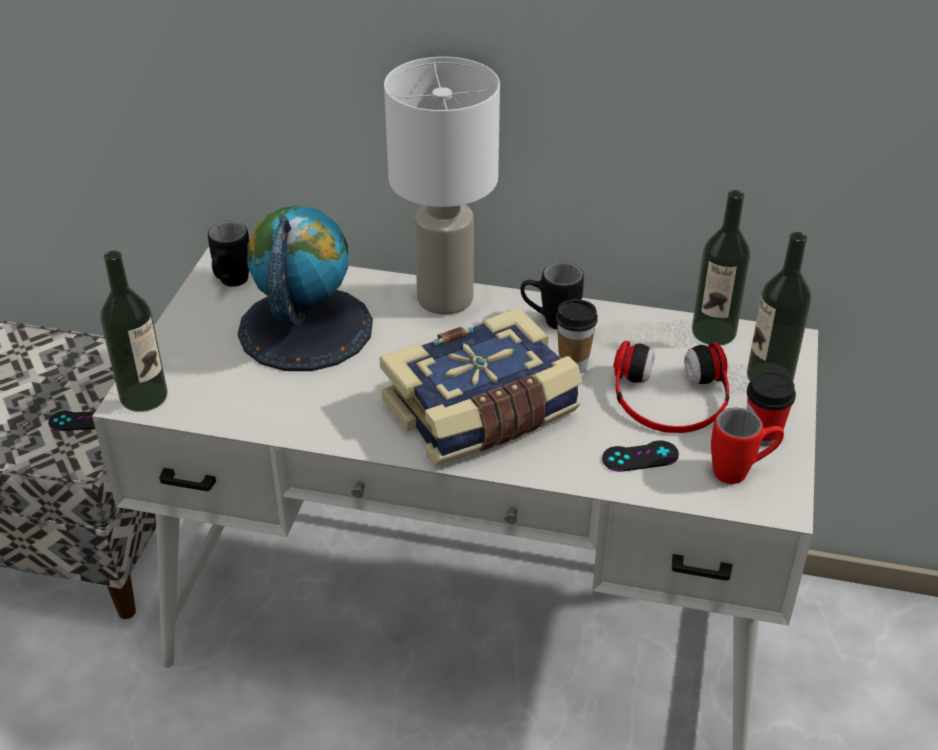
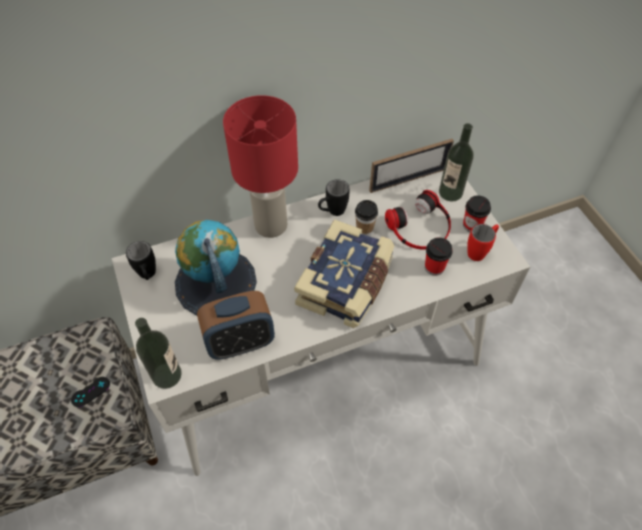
camera: 35 degrees left, 15 degrees up
white table lamp [384,57,500,315] -> red table lamp [223,95,298,238]
black game controller [602,441,679,472] -> cup [425,237,453,276]
bottle [692,190,750,345] -> picture frame [369,139,454,193]
none -> alarm clock [197,291,275,360]

